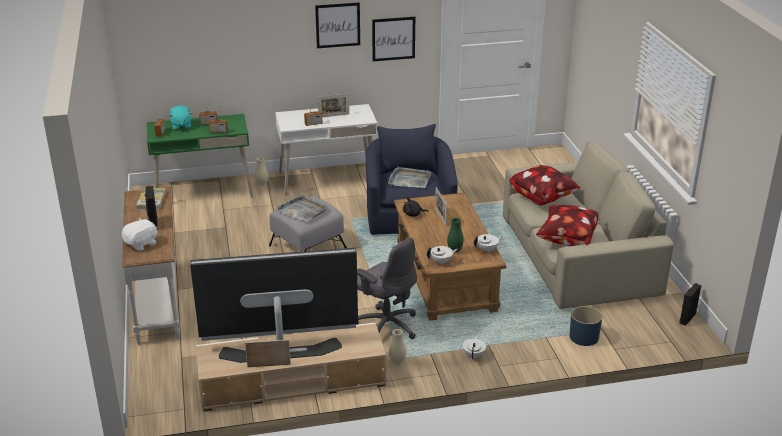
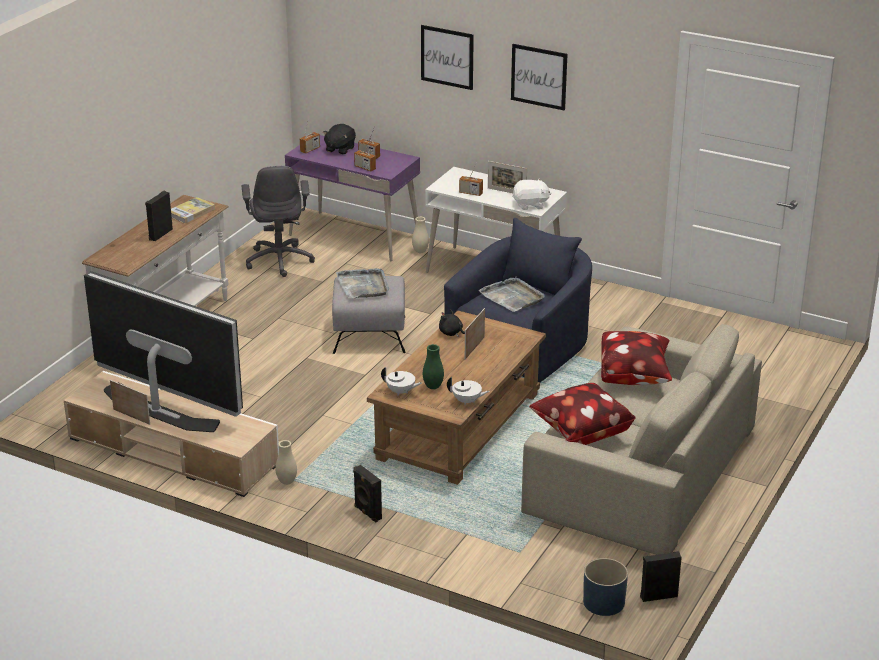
camera: 40 degrees right, 0 degrees up
white plush toy [122,218,157,251] -> white plush toy moved to [512,178,552,210]
green desk [147,114,253,197] -> purple desk [285,135,420,261]
turquoise plush toy [169,105,192,130] -> black plush toy [323,124,356,155]
grey office chair [356,238,417,339] -> grey office chair moved to [242,166,315,277]
picture [372,17,415,61] -> picture moved to [421,25,474,90]
white teapot [463,335,486,359] -> black speaker [353,465,382,522]
blue planter [569,306,602,346] -> blue planter moved to [583,558,628,616]

